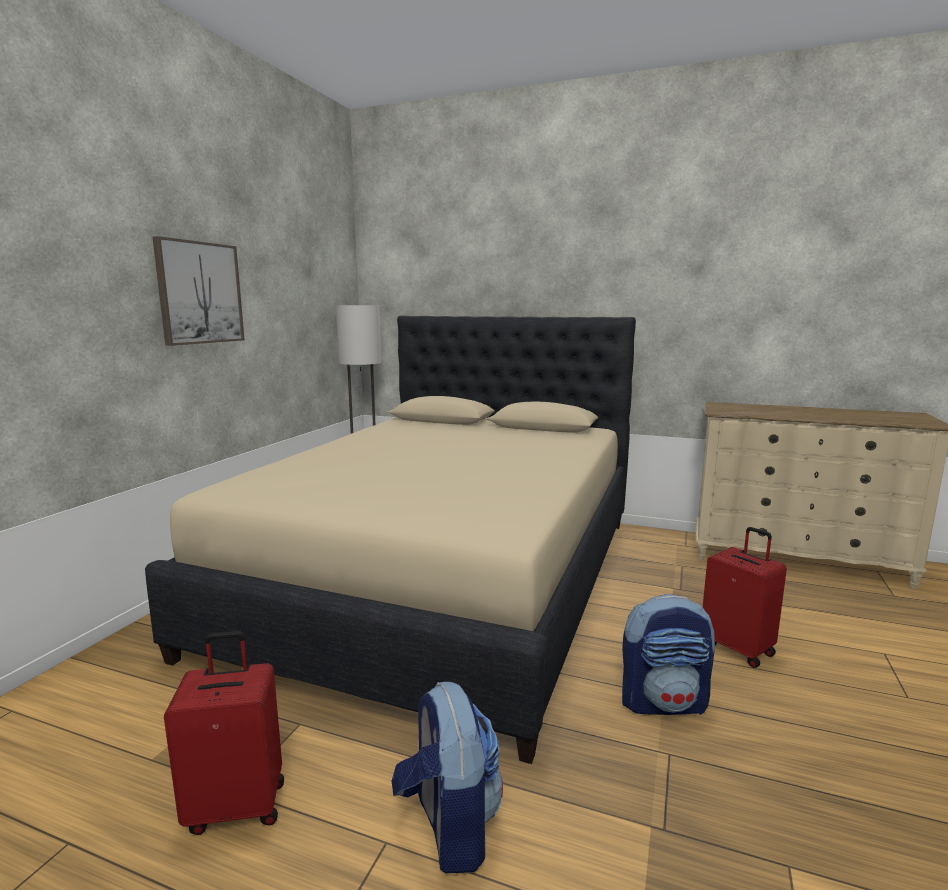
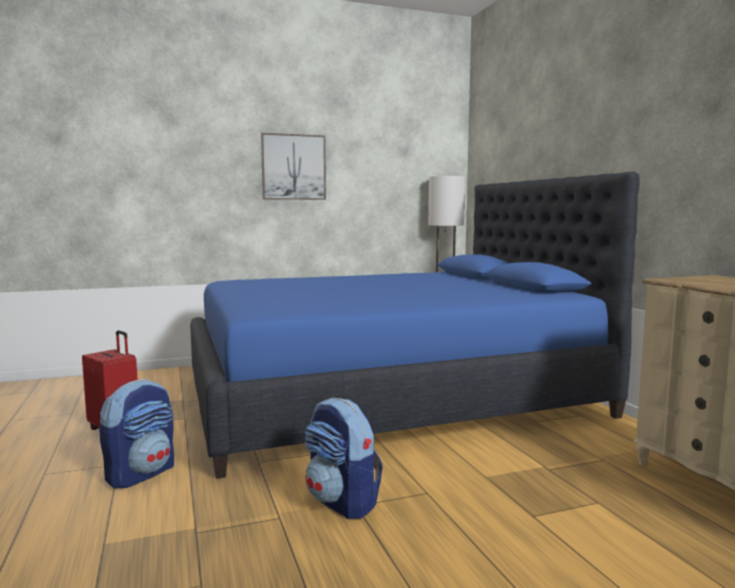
camera: 50 degrees right, 5 degrees down
beige bed [145,316,636,764] -> blue bed [190,172,640,479]
red suitcase [703,527,787,668] -> none

